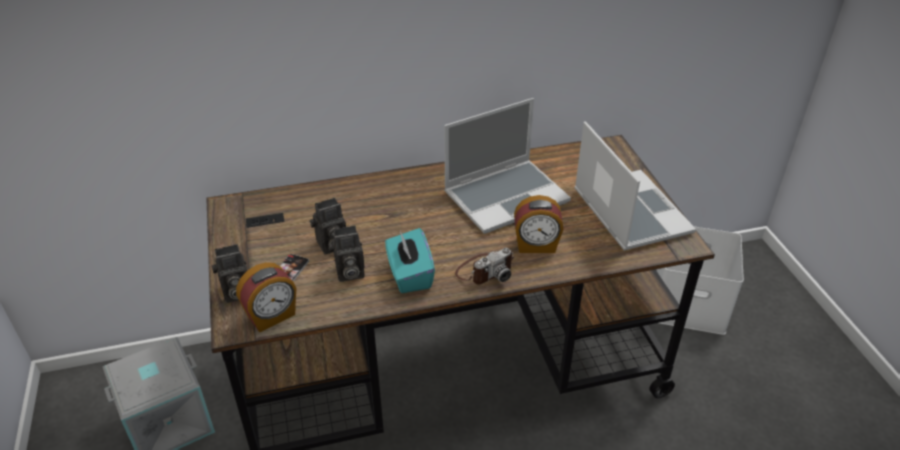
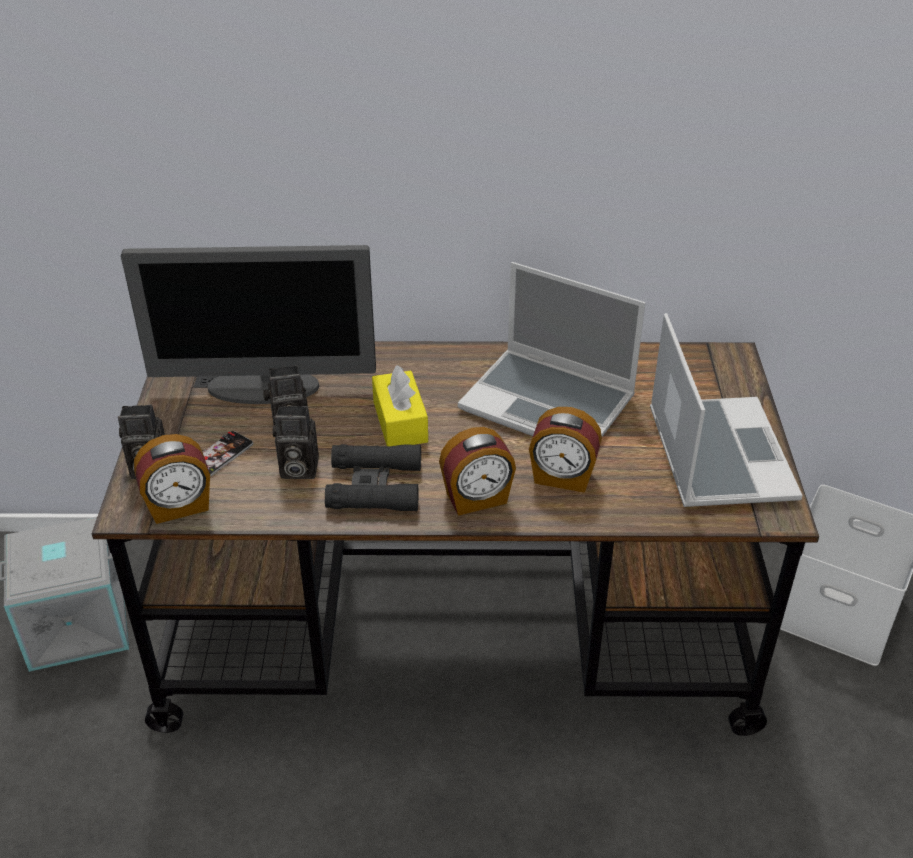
camera: 15 degrees right, 0 degrees up
turquoise tissue box [385,228,435,293] -> black binoculars [325,444,421,511]
laptop [444,98,571,234] -> laptop turned 45 degrees clockwise [458,262,646,437]
camera [455,248,514,285] -> alarm clock [439,427,516,516]
none -> monitor [121,245,376,404]
none -> yellow tissue box [372,365,428,446]

